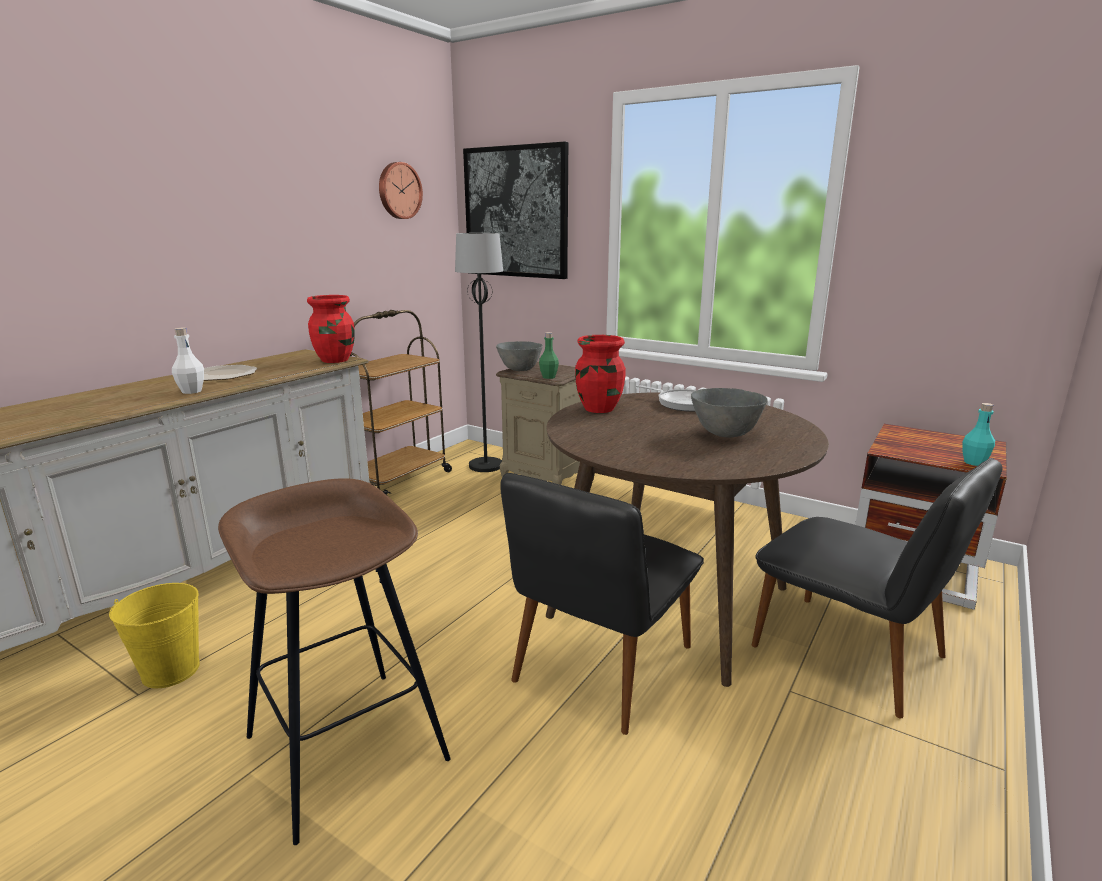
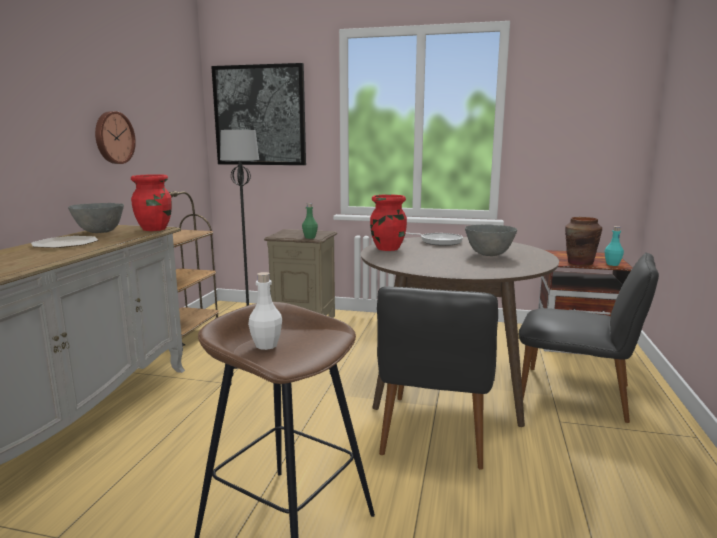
camera: 20 degrees left, 5 degrees down
yellow bucket [109,583,200,688] -> none
white bottle [172,328,204,394] -> white bottle moved to [248,272,282,350]
wall clock [379,162,423,219] -> wall clock moved to [95,111,136,164]
grey bowl [496,341,543,371] -> grey bowl moved to [68,203,124,233]
none -> brown vase [565,217,602,266]

